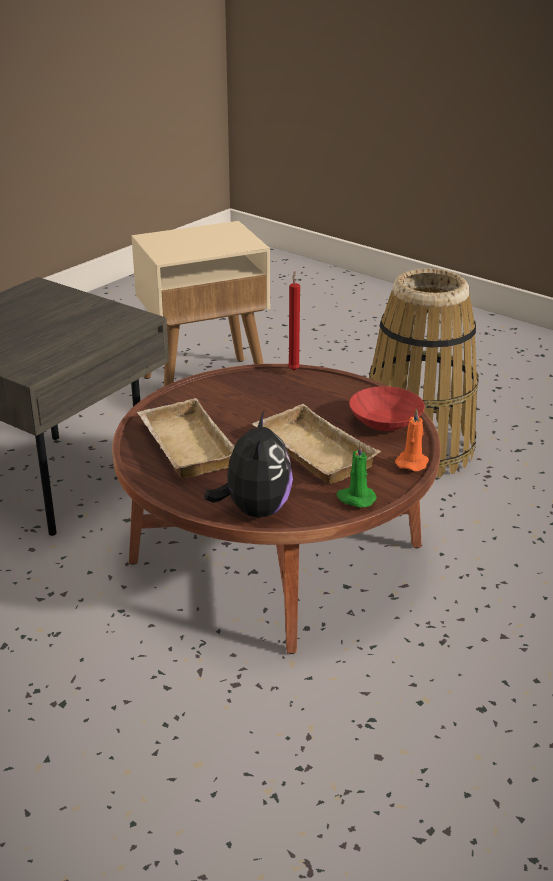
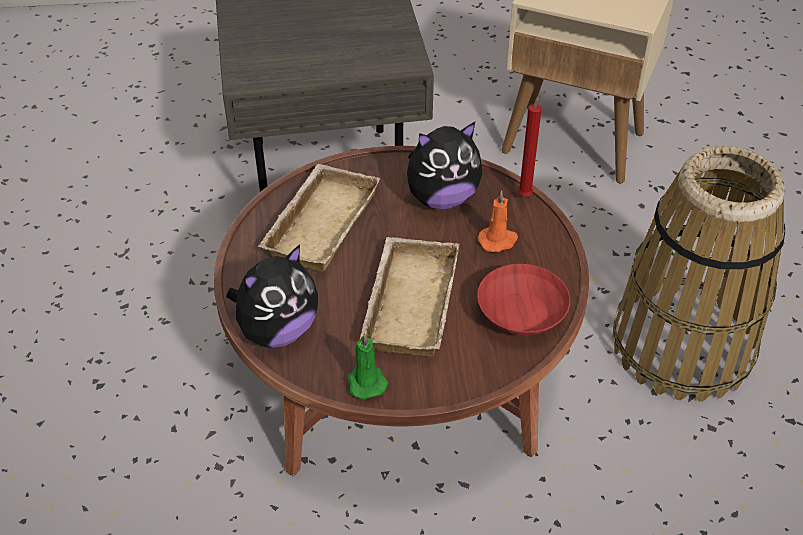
camera: 45 degrees right, 15 degrees up
orange candle [395,408,429,471] -> orange candle moved to [478,191,518,253]
none -> plush toy [407,122,483,209]

